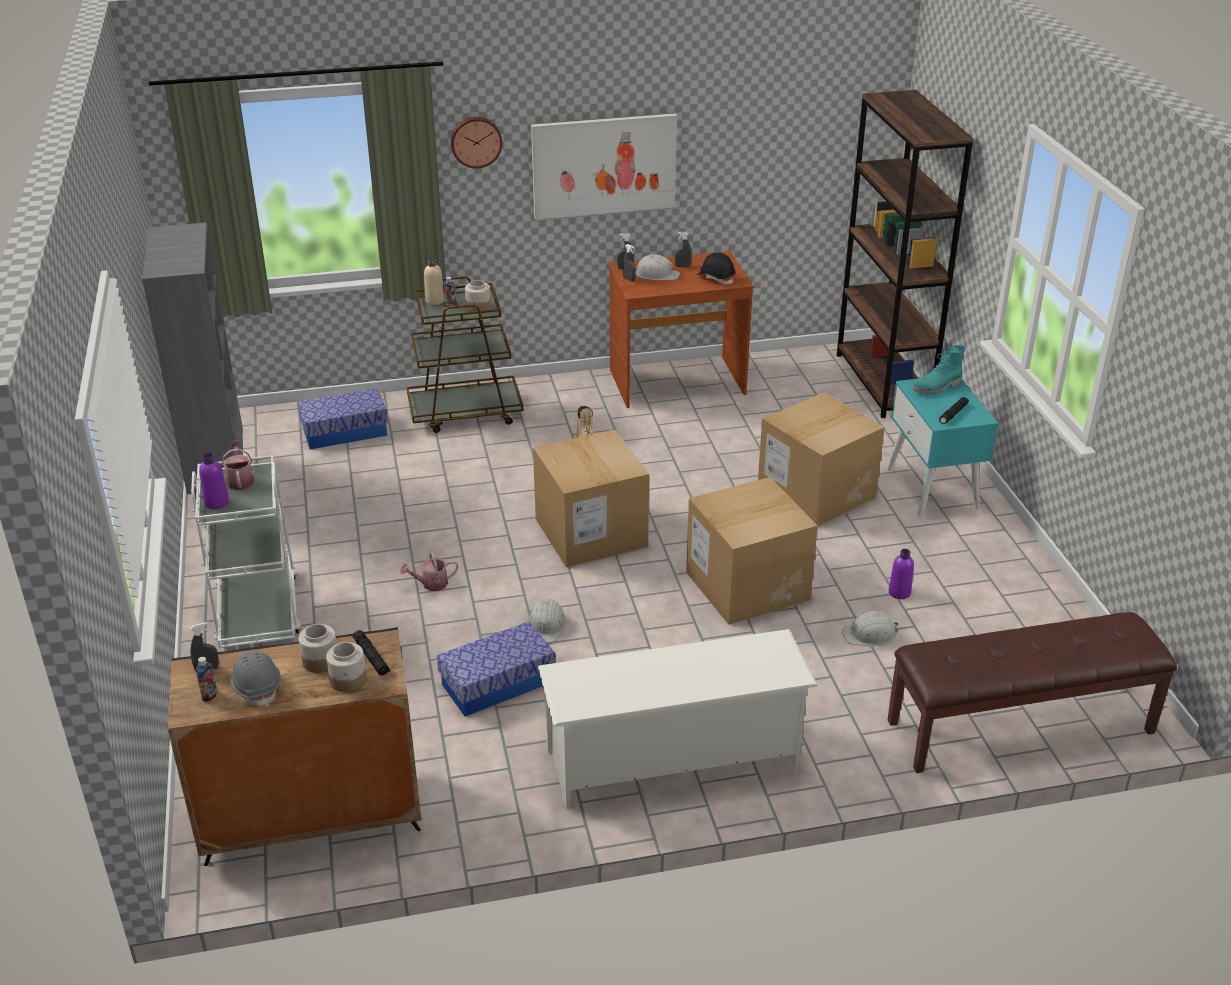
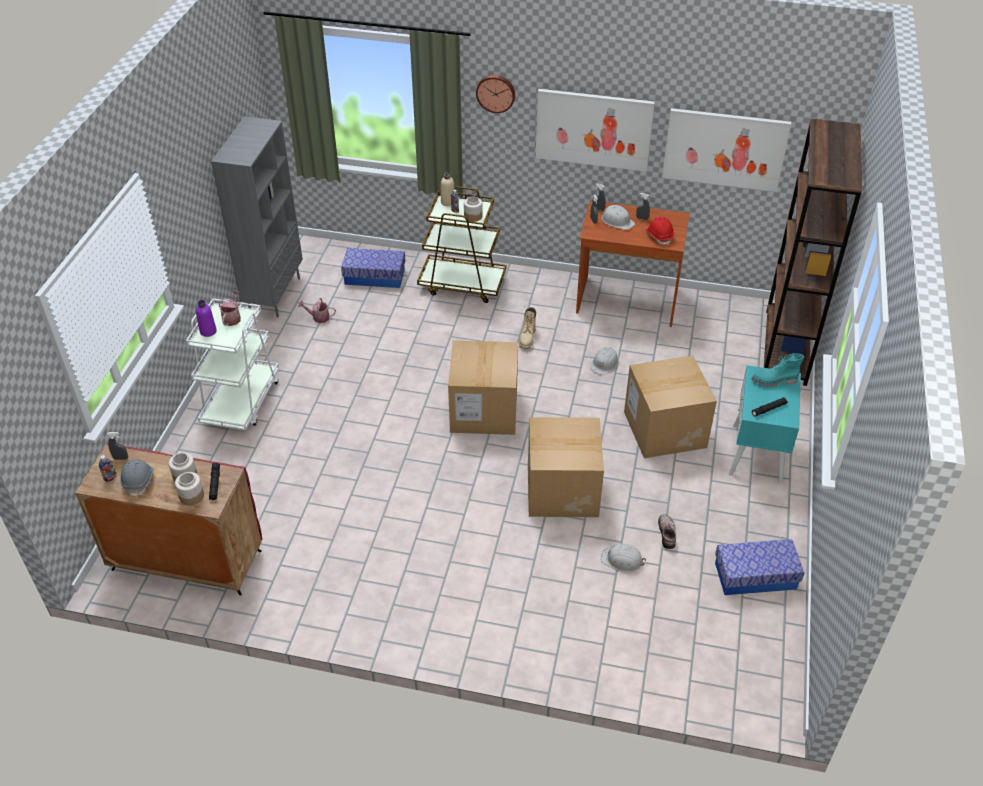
camera: 25 degrees right, 10 degrees up
black cabinet [168,627,422,866] -> red cabinet [75,443,262,596]
watering can [400,552,458,591] -> watering can moved to [298,298,336,323]
storage box [437,621,556,716] -> storage box moved to [715,539,804,595]
white hard hat [528,599,566,642] -> white hard hat moved to [591,347,619,375]
white shoe rack [538,629,818,810] -> none
black hard hat [697,252,735,285] -> red hard hat [646,217,674,245]
brown bench [888,612,1177,773] -> none
purple bottle [889,549,914,599] -> shoe [658,514,676,549]
none -> picture [662,108,791,192]

